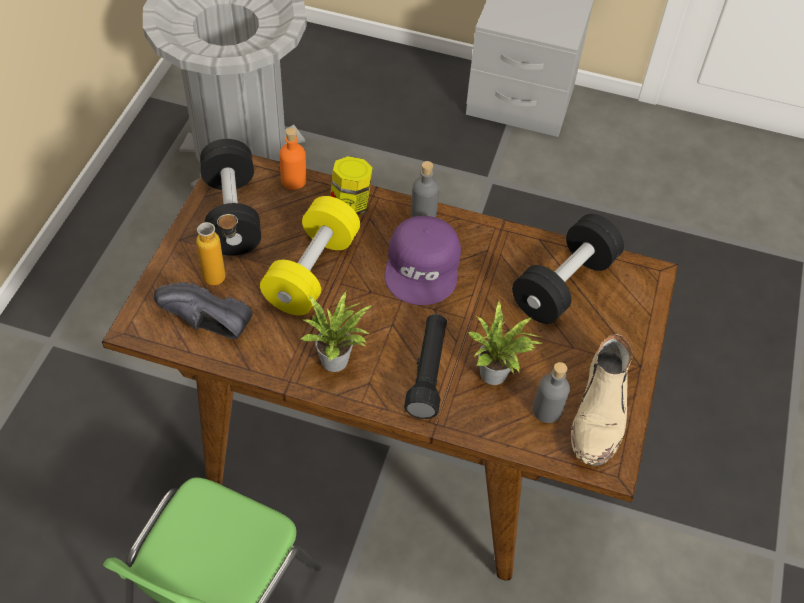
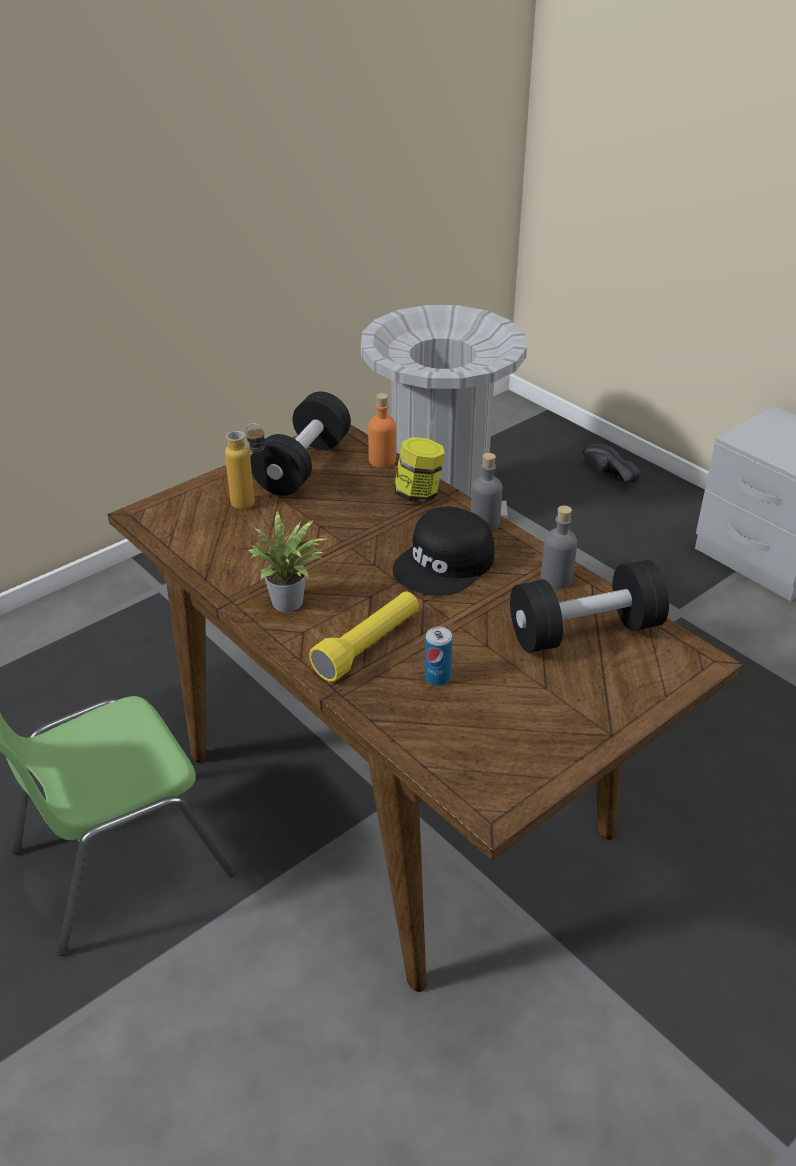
camera: 35 degrees right, 15 degrees down
black shoe [154,282,253,340] -> black shoe moved to [583,444,641,484]
yellow dumbbell [260,196,360,315] -> none
purple cap [384,216,461,305] -> black cap [393,506,495,596]
black flashlight [404,314,447,419] -> yellow flashlight [309,591,419,682]
potted plant [468,301,542,385] -> can [425,627,452,686]
grey bottle [533,362,570,423] -> grey bottle moved to [541,505,577,589]
beige boot [571,334,633,466] -> none

